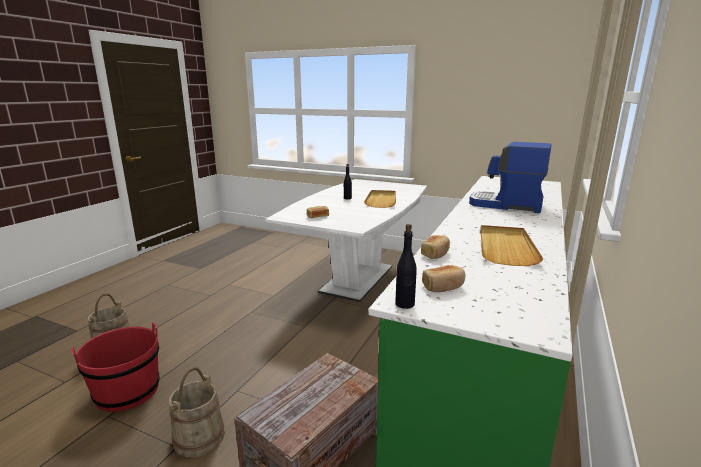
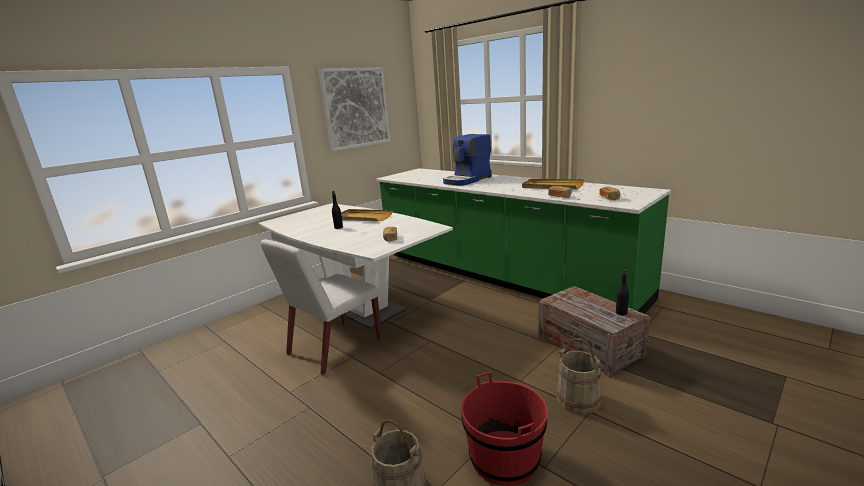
camera: 70 degrees left, 0 degrees up
black bottle [395,224,417,309] -> black bottle moved to [616,269,629,315]
none -> white chair [260,239,382,375]
none -> picture [318,67,390,152]

